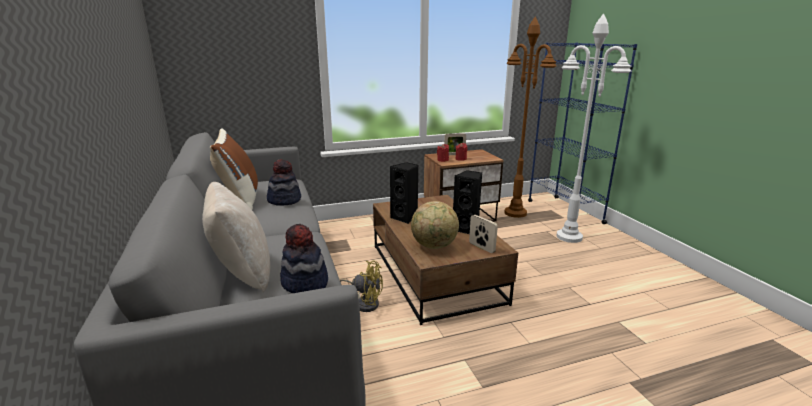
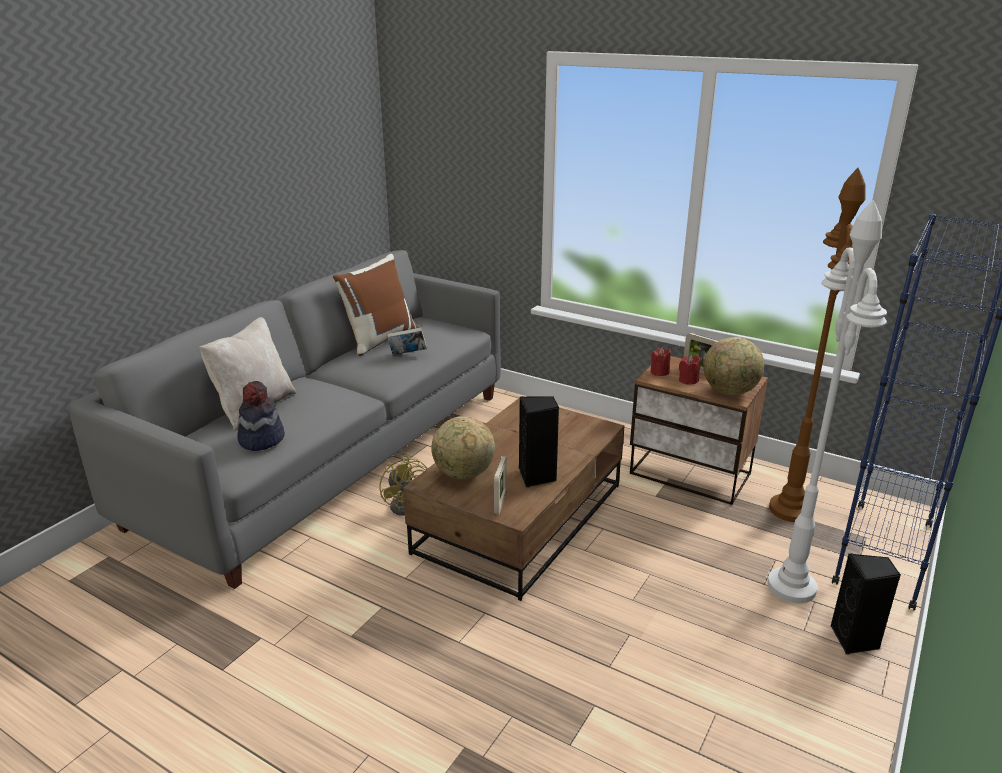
camera: 50 degrees right, 5 degrees up
hat [267,159,301,206] -> book [387,327,427,355]
black speaker [390,162,418,224] -> black speaker moved to [830,553,901,655]
none -> globe [703,337,764,395]

